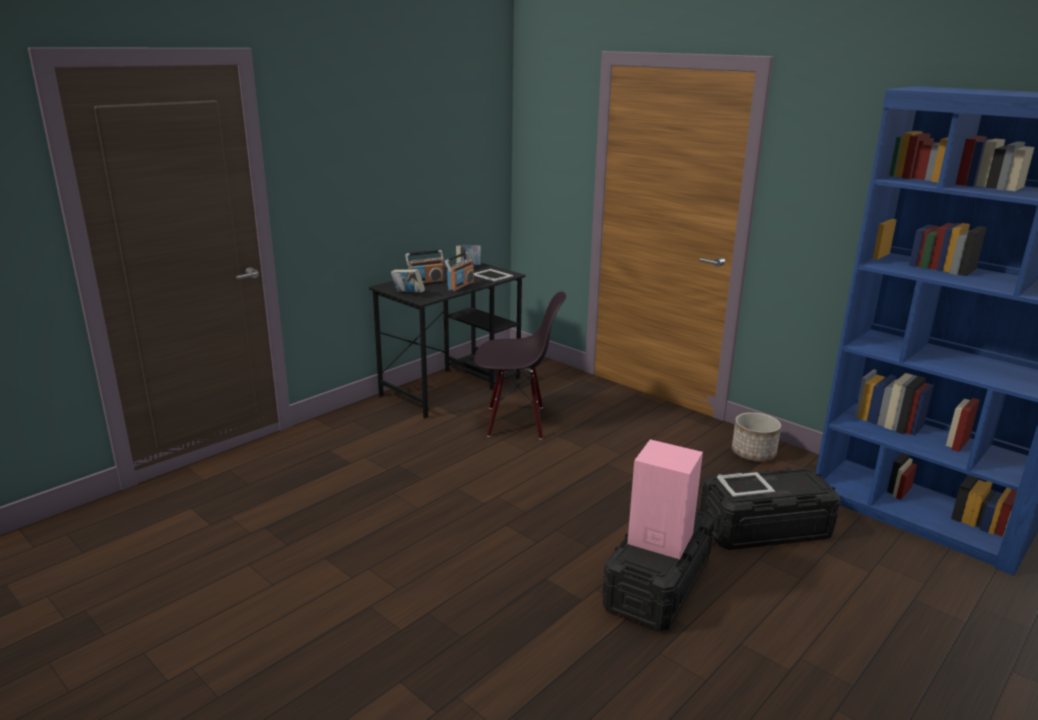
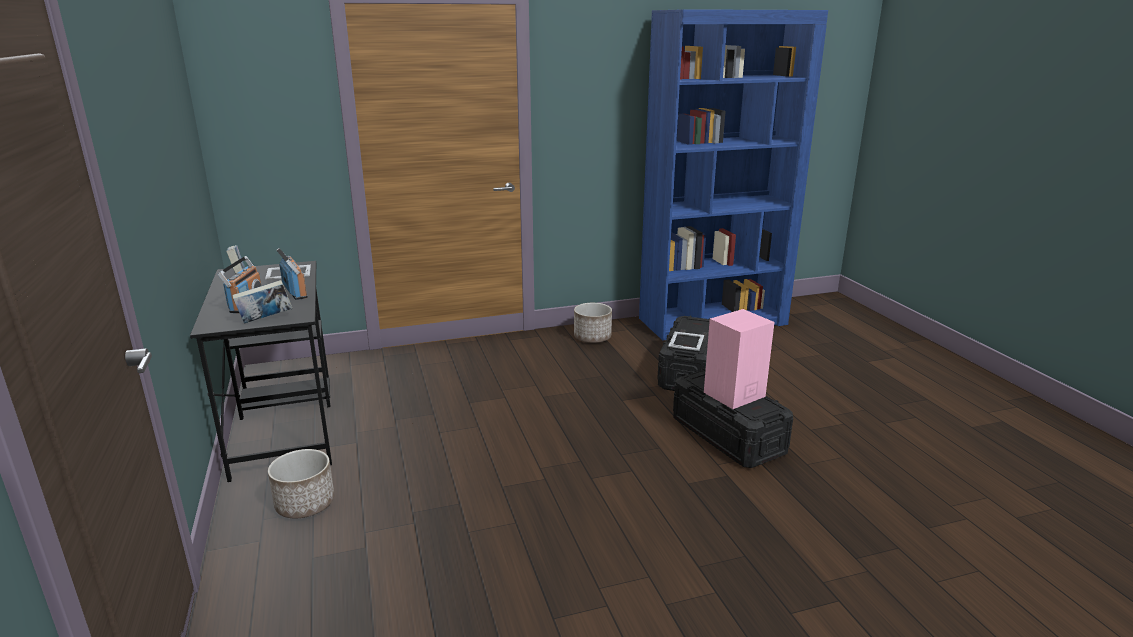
camera: 60 degrees left, 0 degrees up
black chair [474,291,566,440] -> none
none -> planter [268,449,334,518]

